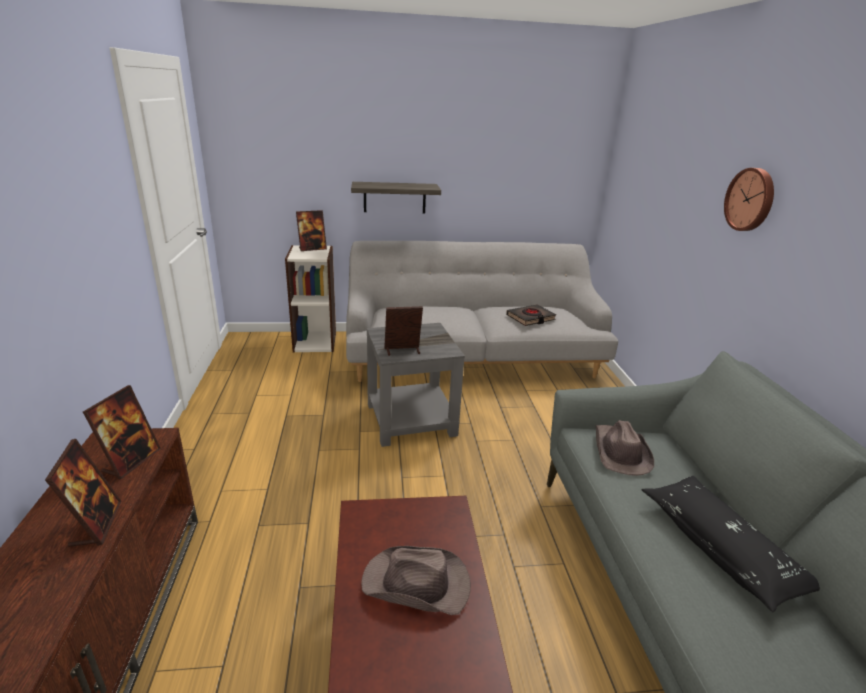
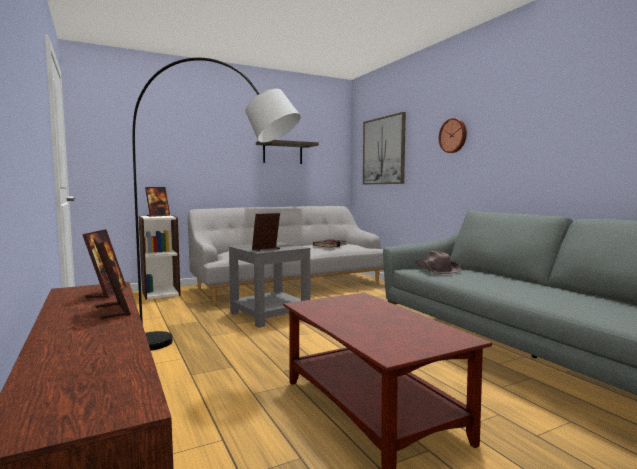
camera: 20 degrees left, 20 degrees down
shelf [351,182,441,214] -> shelf moved to [256,140,319,164]
brown hat [361,546,471,615] -> none
black pillow [641,476,820,612] -> none
none -> grey floor lamp [133,58,301,350]
none -> picture [363,112,406,184]

